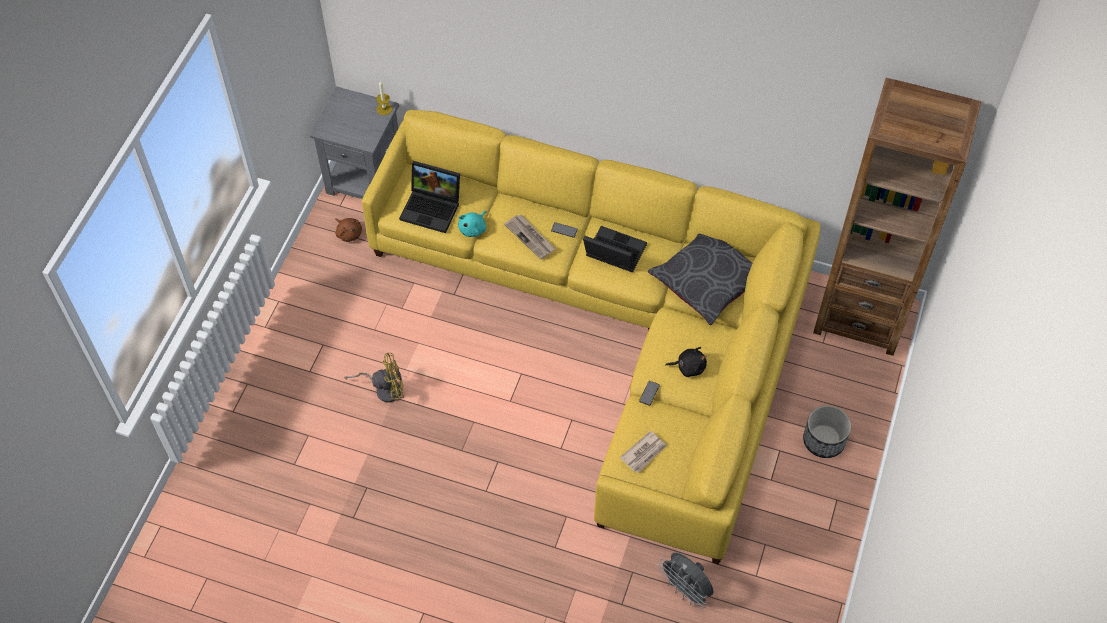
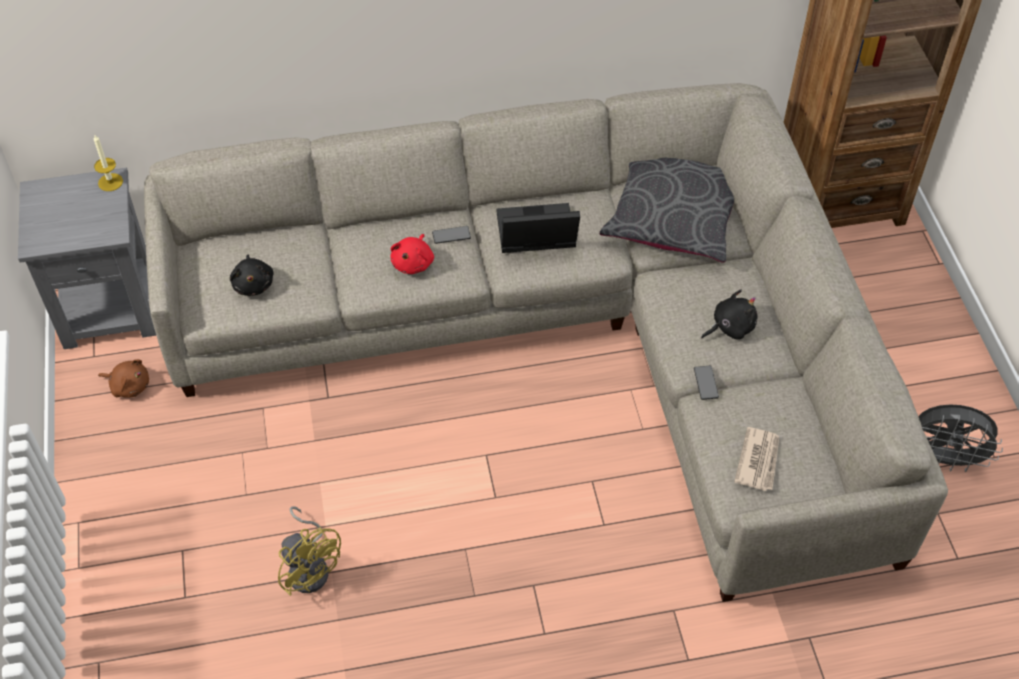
camera: 30 degrees left, 5 degrees down
yellow fan [344,353,404,403] -> yellow fan turned 90 degrees clockwise [278,506,341,596]
yellow sofa [362,110,821,565] -> grey sofa [144,83,948,602]
laptop [399,161,460,233] -> black plush toy [230,255,273,296]
turquoise plush toy [458,211,486,237] -> none
newspaper [504,214,556,259] -> red plush toy [391,234,434,274]
grey fan [658,552,714,609] -> grey fan moved to [918,404,1003,472]
planter [803,405,851,458] -> none

